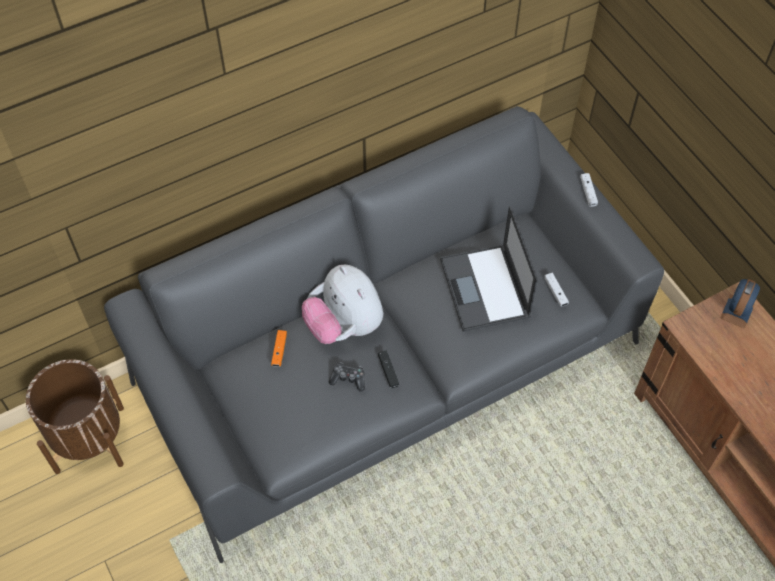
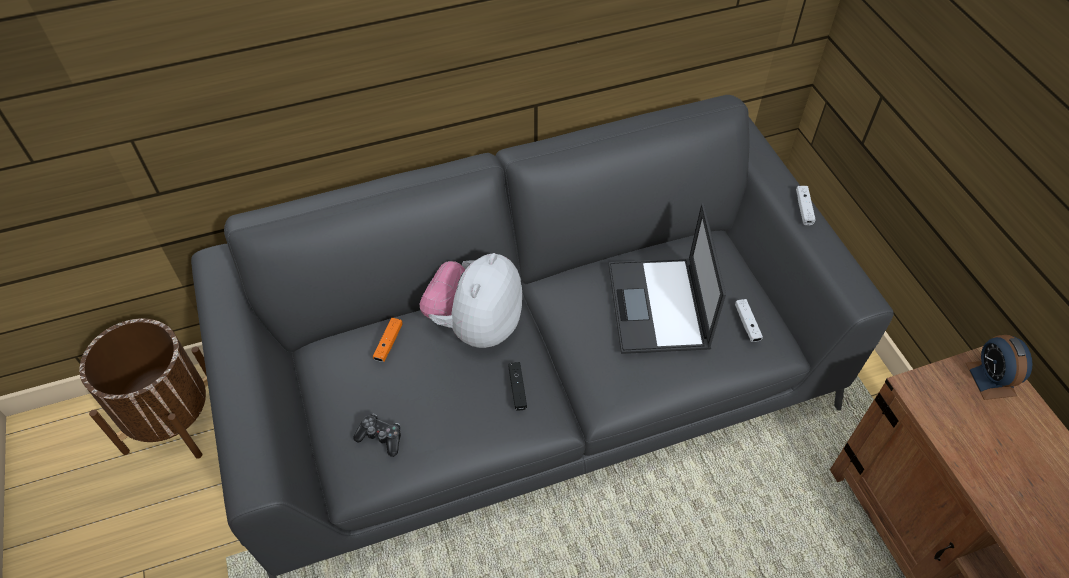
camera: 10 degrees right, 5 degrees down
plush toy [302,265,383,344] -> plush toy turned 45 degrees clockwise [420,253,522,348]
game controller [329,362,365,392] -> game controller moved to [353,414,401,457]
alarm clock [720,279,760,329] -> alarm clock turned 45 degrees counterclockwise [966,335,1032,400]

